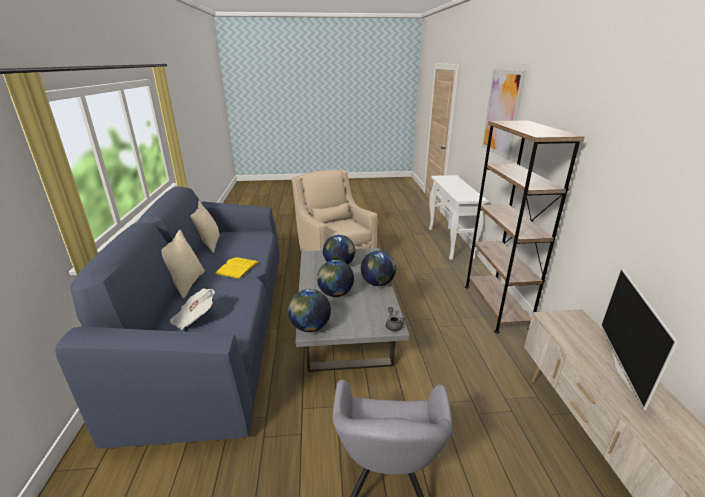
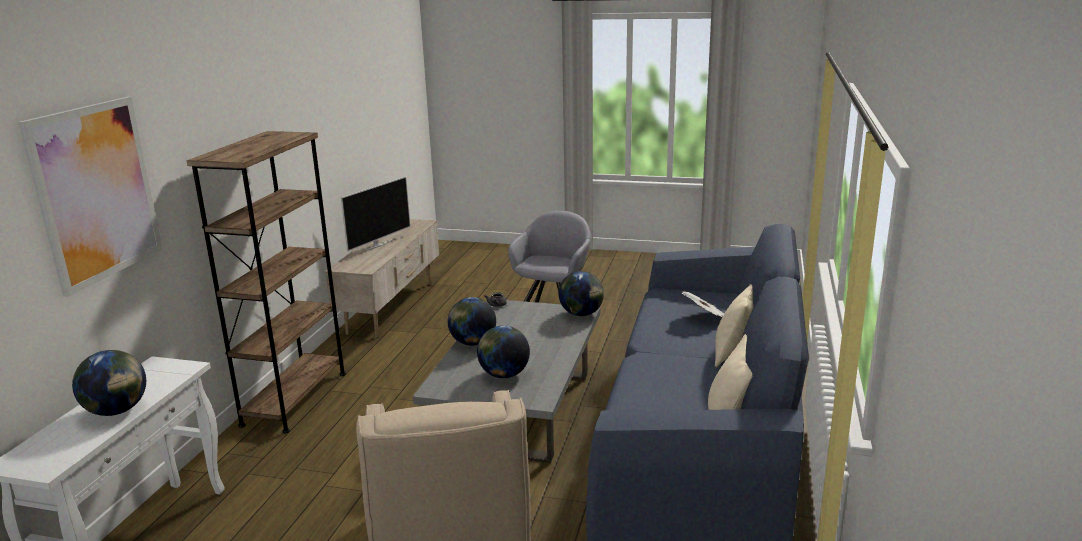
camera: 160 degrees left, 5 degrees down
yellow book [215,257,260,279] -> none
globe [317,260,354,297] -> globe moved to [72,350,146,416]

